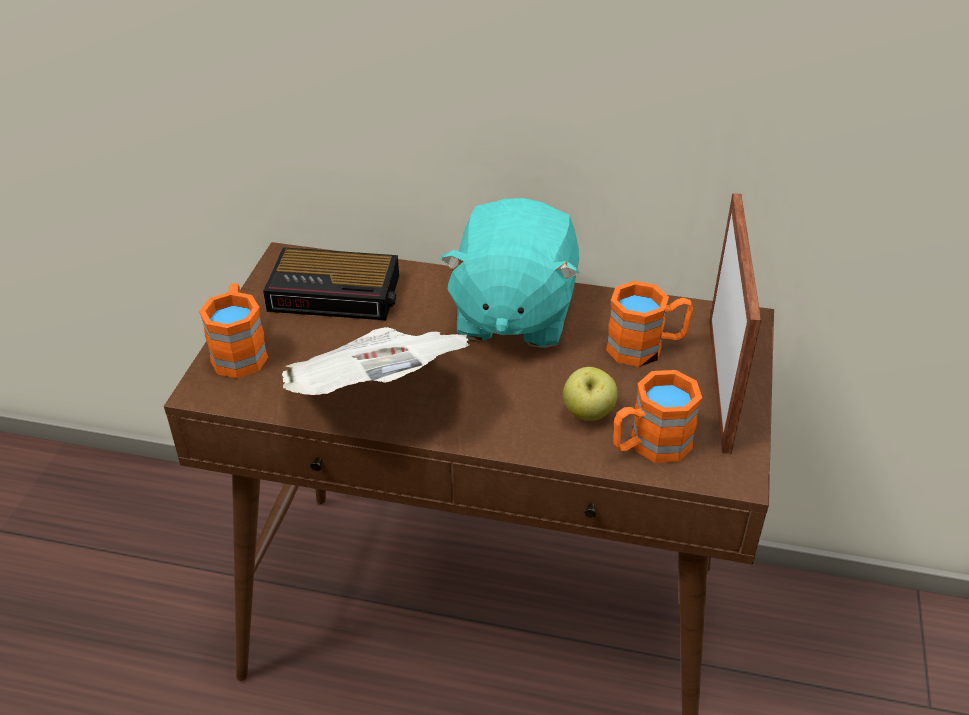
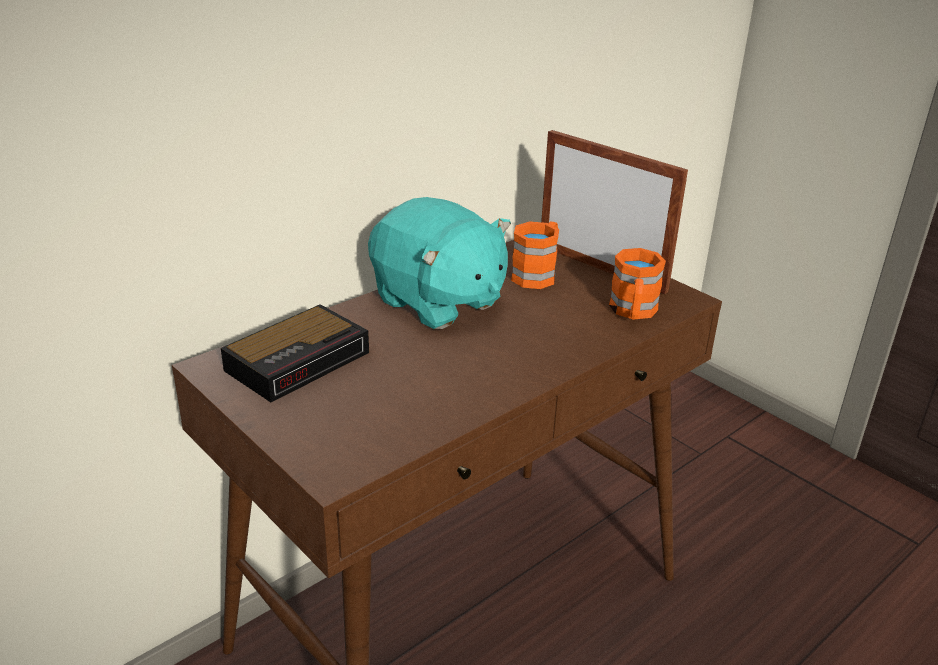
camera: 55 degrees left, 10 degrees down
orange mug [199,283,268,378] -> none
newspaper [282,327,469,395] -> none
apple [563,367,618,421] -> none

